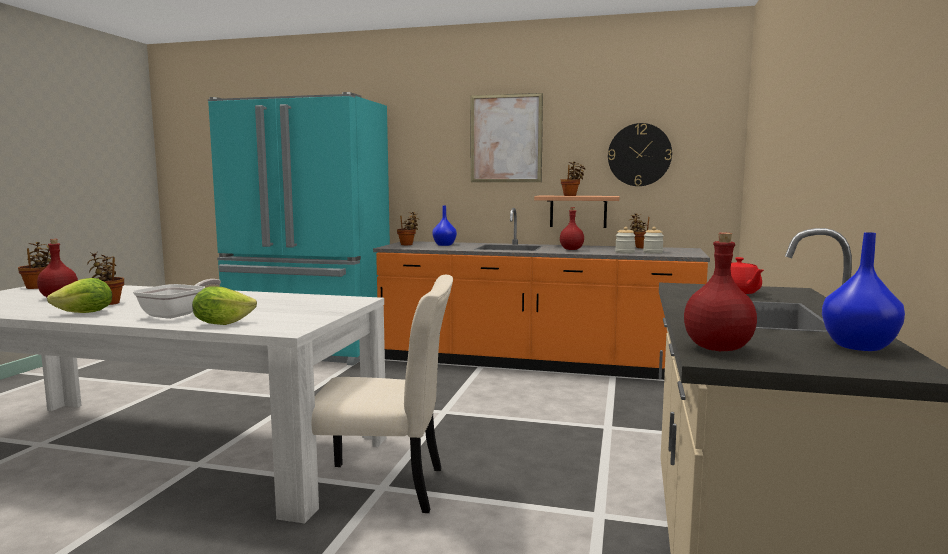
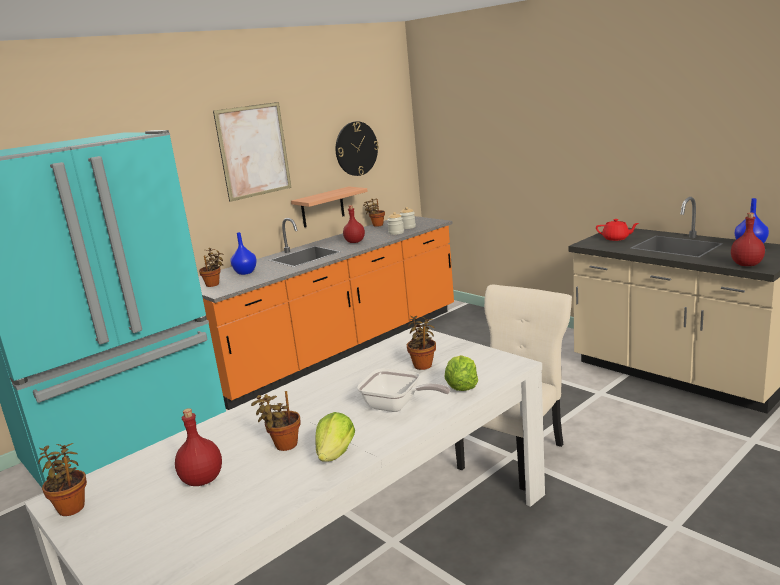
camera: 55 degrees left, 10 degrees up
frying pan [132,279,221,319] -> frying pan turned 150 degrees clockwise [357,368,450,412]
potted plant [561,162,585,196] -> potted plant moved to [407,316,436,370]

